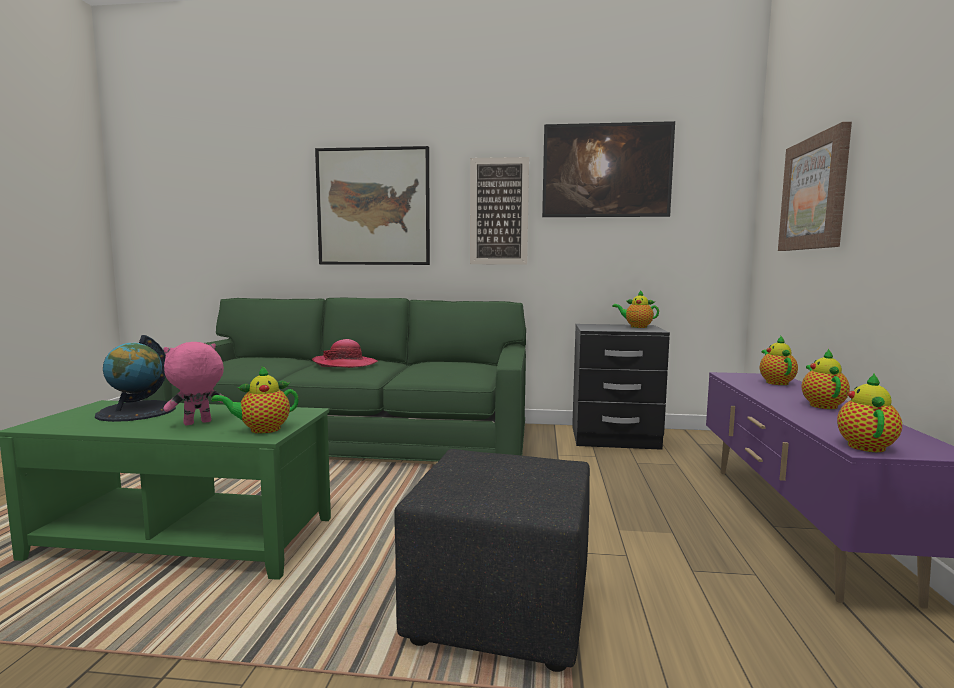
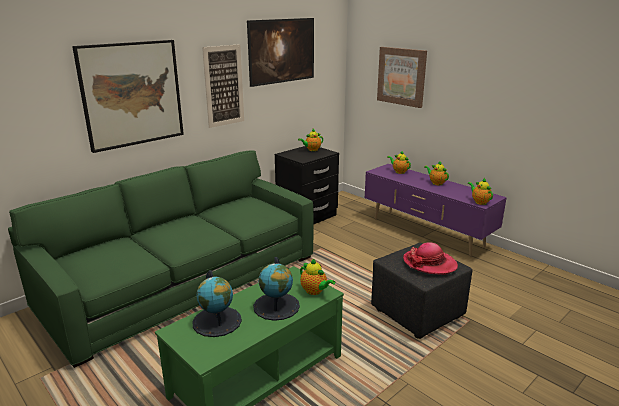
camera: 50 degrees left, 15 degrees up
pink plush toy [163,342,224,425] -> globe [253,257,300,321]
teapot [211,366,299,434] -> teapot turned 60 degrees counterclockwise [300,259,335,295]
hat [312,339,378,368] -> hat moved to [403,242,458,275]

